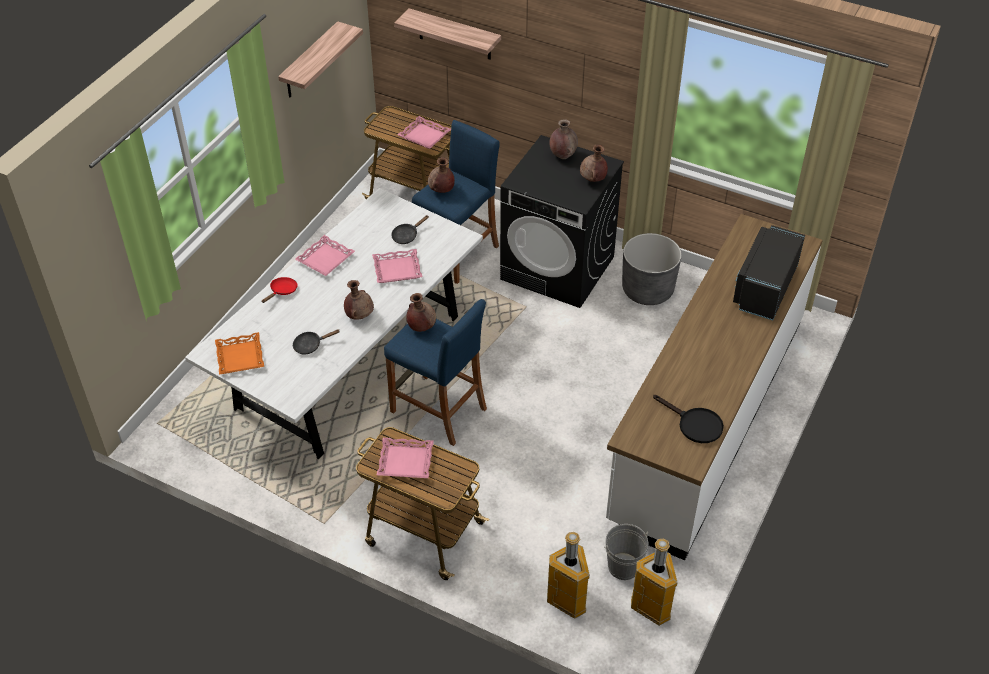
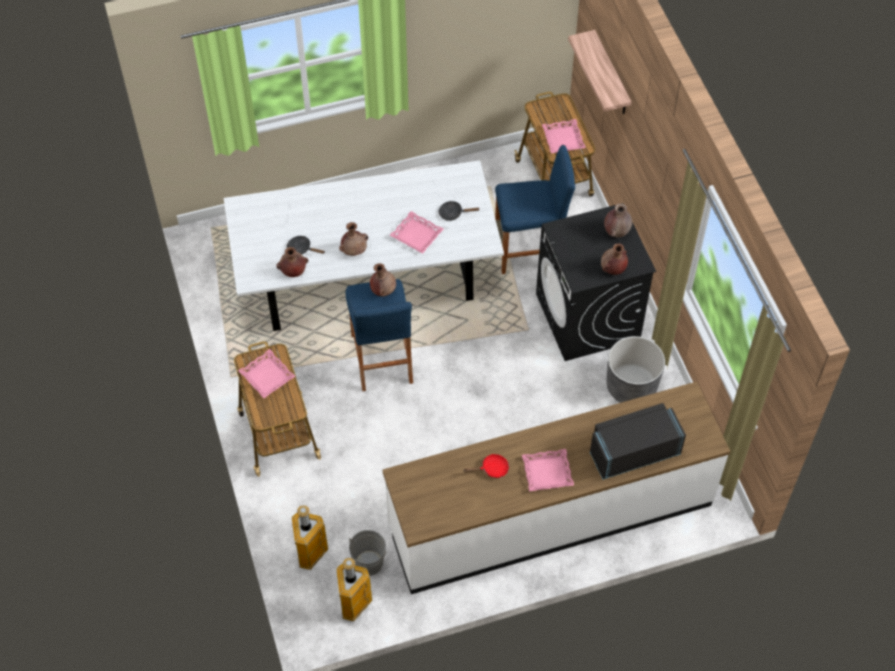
camera: 45 degrees right, 10 degrees up
orange tray [215,332,264,375] -> none
red frying pan [262,277,298,303] -> red frying pan moved to [463,454,509,478]
shelf [278,21,363,97] -> none
pink tray [295,235,355,276] -> pink tray moved to [522,449,574,492]
brown vase [428,157,455,193] -> brown vase moved to [276,247,308,277]
black frying pan [653,395,724,443] -> none

